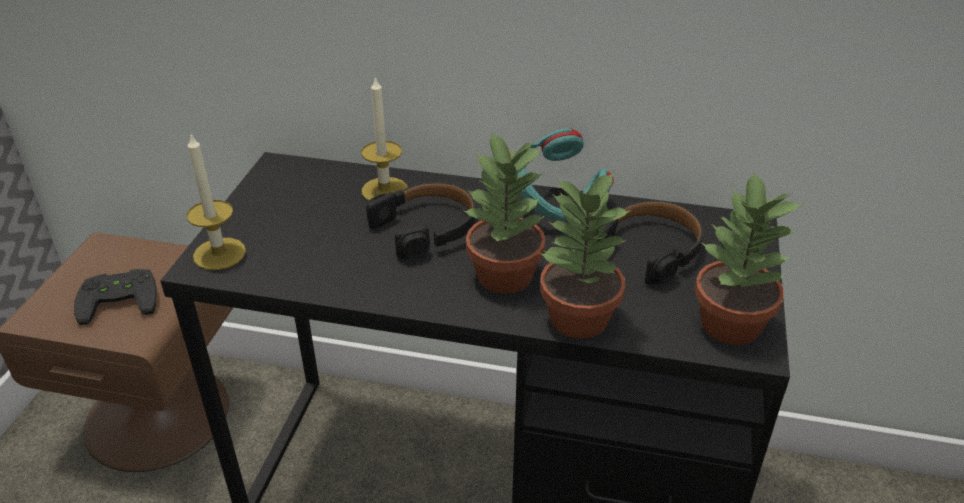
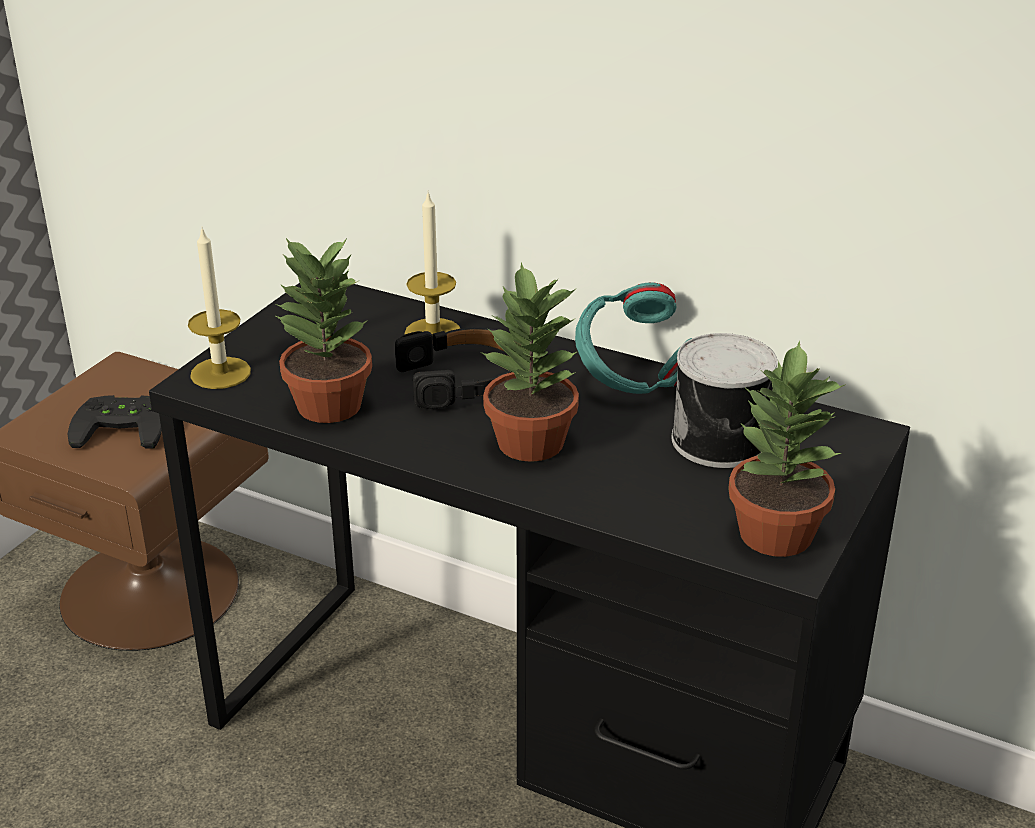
camera: 15 degrees right, 5 degrees down
potted plant [539,172,632,339] -> potted plant moved to [275,238,372,423]
black headphones [596,200,703,285] -> can [672,333,777,468]

